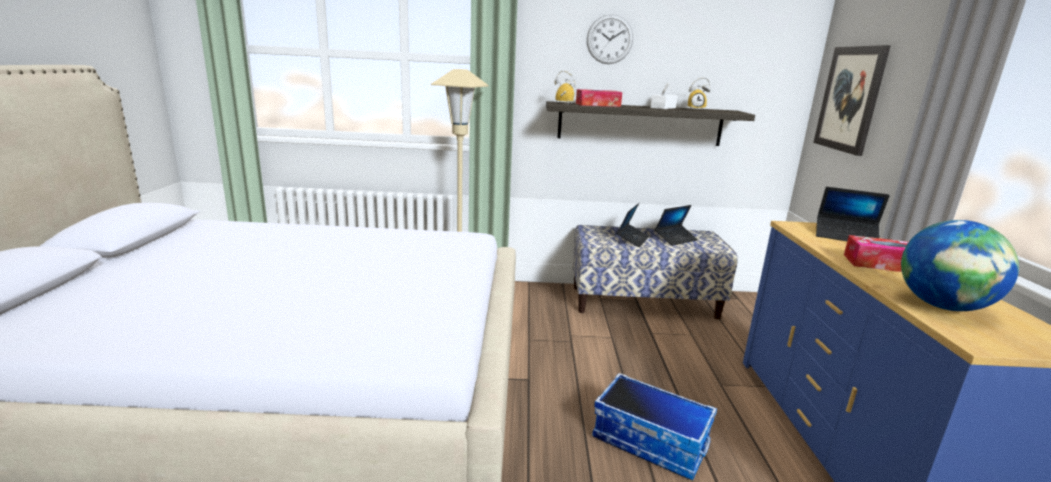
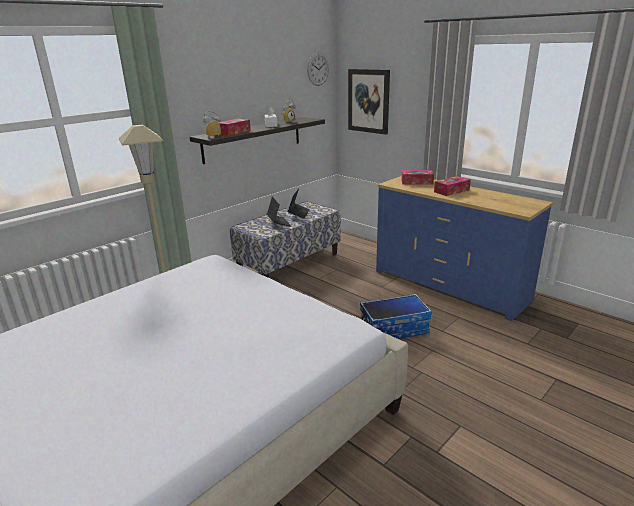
camera: 45 degrees left, 5 degrees up
wall clock [587,14,633,64] -> wall clock moved to [307,53,329,86]
laptop [816,187,890,241] -> tissue box [401,170,434,185]
globe [901,220,1019,311] -> none

